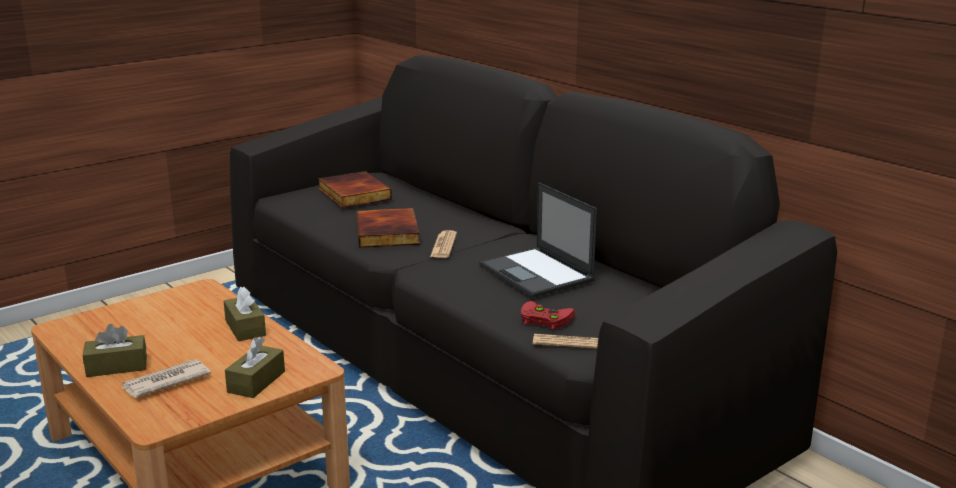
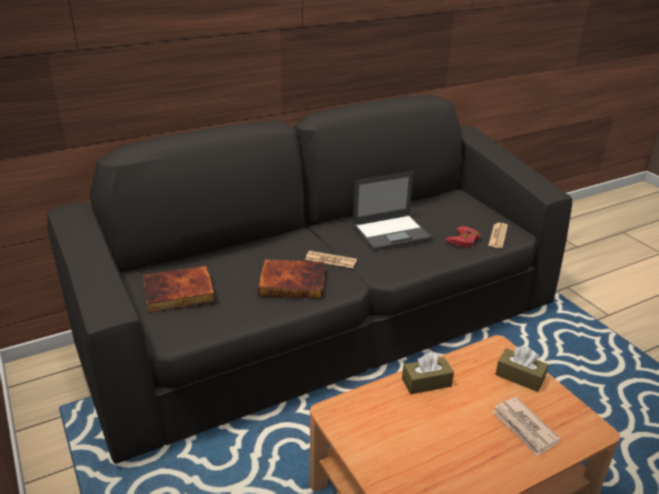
camera: 80 degrees left, 10 degrees up
brown tissue box [83,324,147,377] -> none

